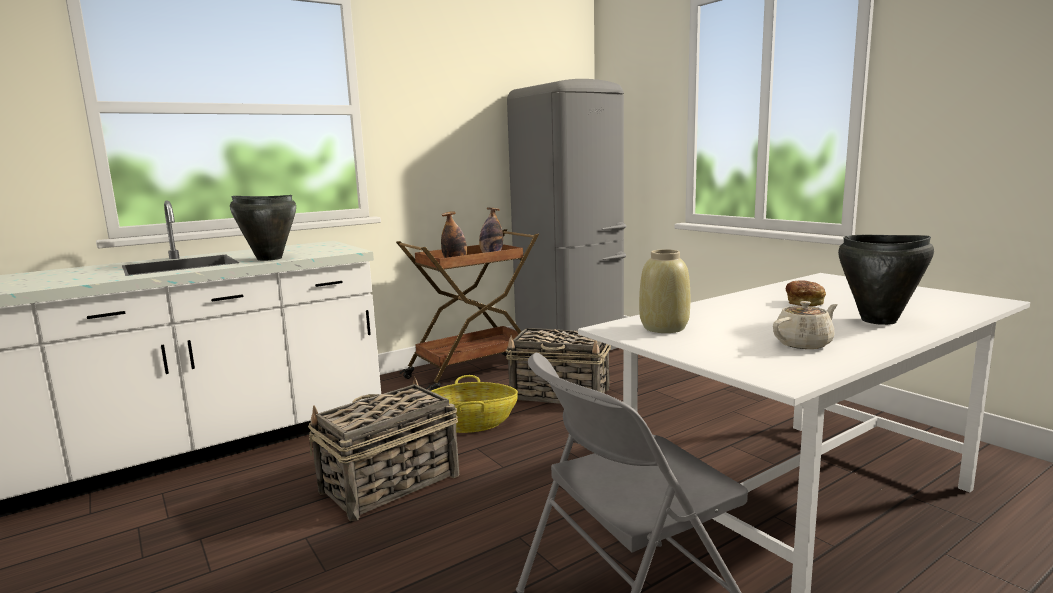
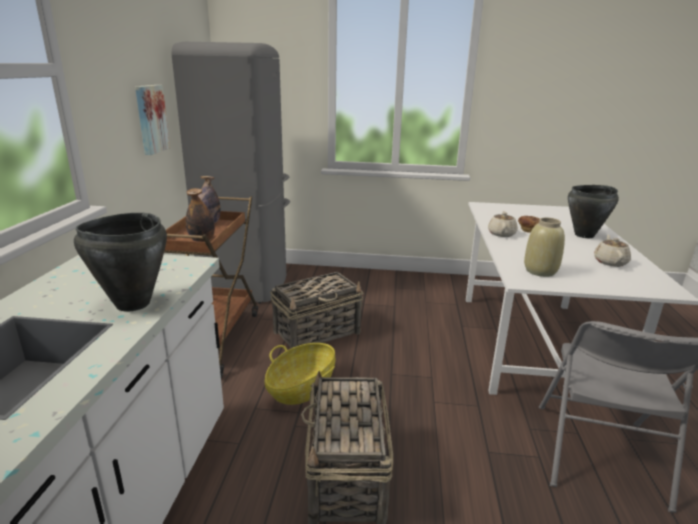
camera: 50 degrees left, 10 degrees up
none -> picture [135,85,170,155]
none -> beige teapot [488,211,518,237]

